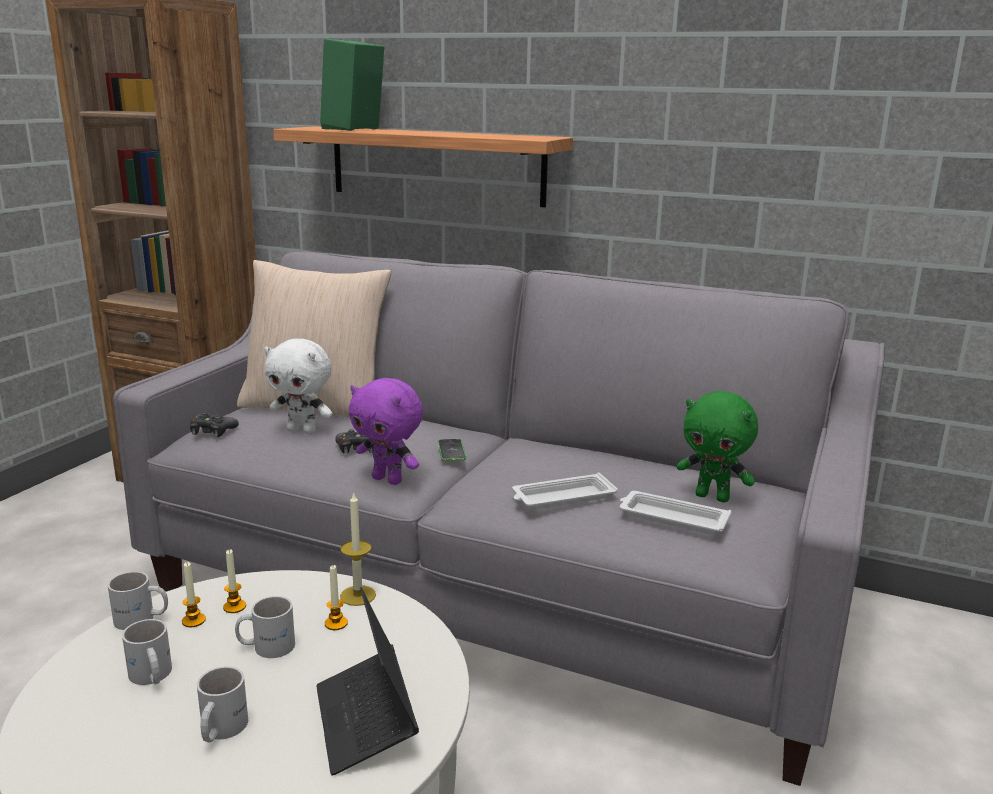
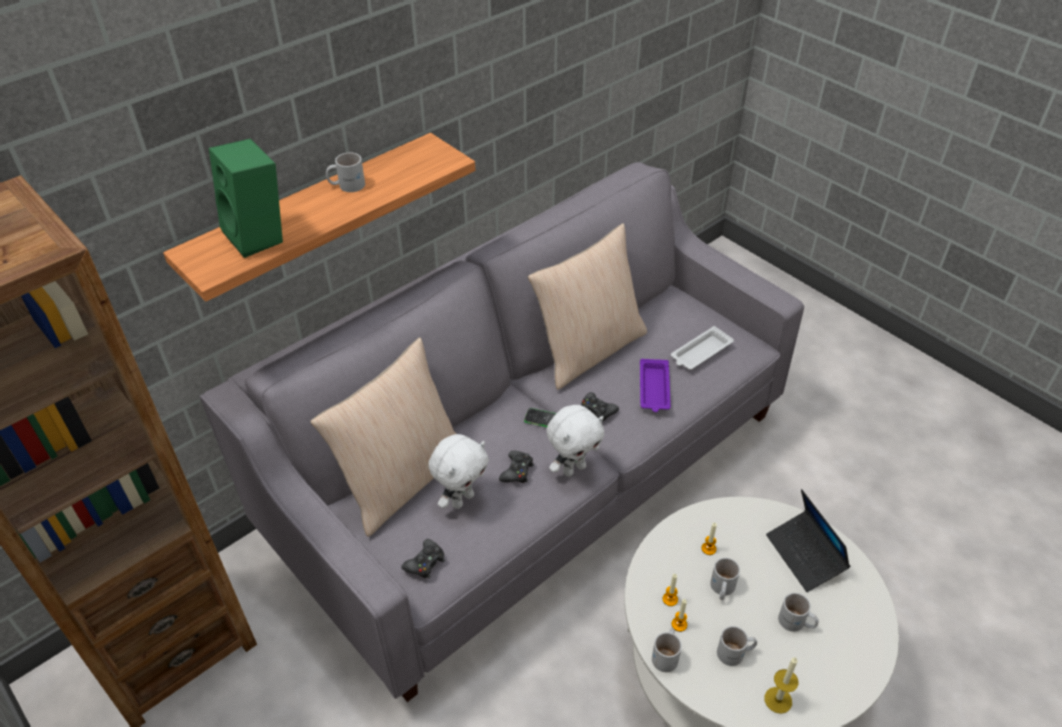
camera: 65 degrees left, 25 degrees up
laptop [316,587,419,775] -> laptop turned 60 degrees clockwise [766,489,851,592]
candle [340,491,376,606] -> candle moved to [764,657,798,714]
purple plush toy [349,378,423,485] -> white plush toy [547,405,604,477]
white tray [512,473,618,510] -> purple tray [640,359,671,412]
green plush toy [677,391,758,503] -> none
none -> white mug [326,152,365,192]
none -> beige pillow [528,223,647,390]
none -> black game controller [581,392,619,421]

